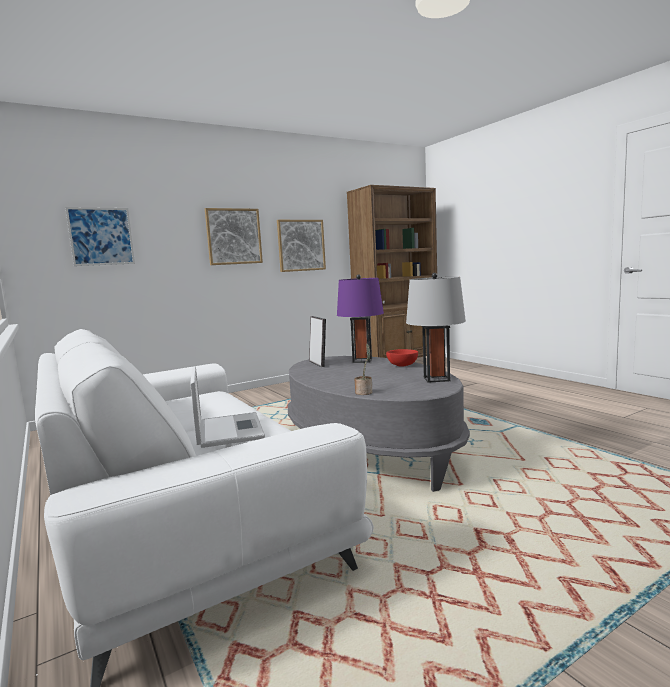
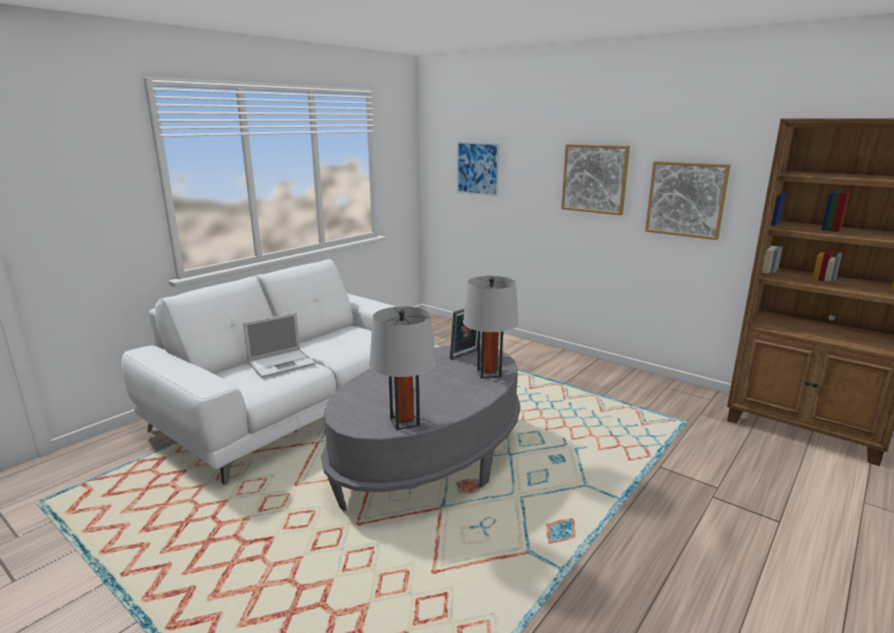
camera: 70 degrees right, 10 degrees up
purple table lamp [337,274,384,363] -> grey table lamp [463,276,519,378]
potted plant [354,344,372,395] -> none
red bowl [386,349,418,367] -> none

